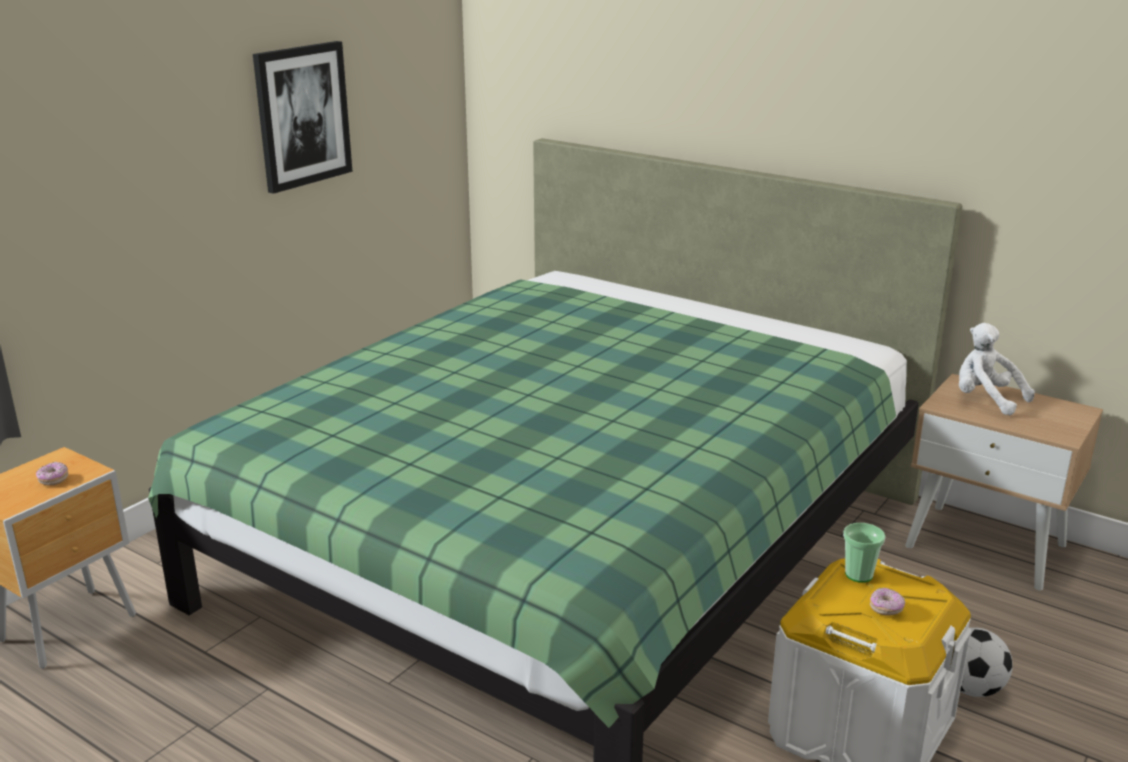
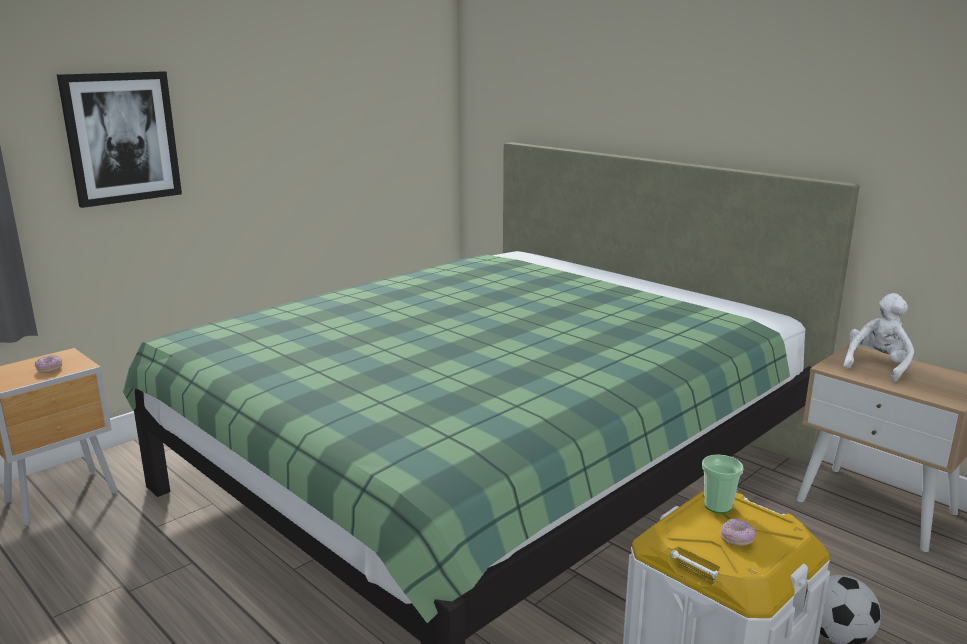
camera: 10 degrees right, 5 degrees down
picture [253,41,352,194] -> picture moved to [57,71,182,208]
white plush toy [959,323,1035,415] -> white plush toy turned 75 degrees clockwise [843,293,914,382]

